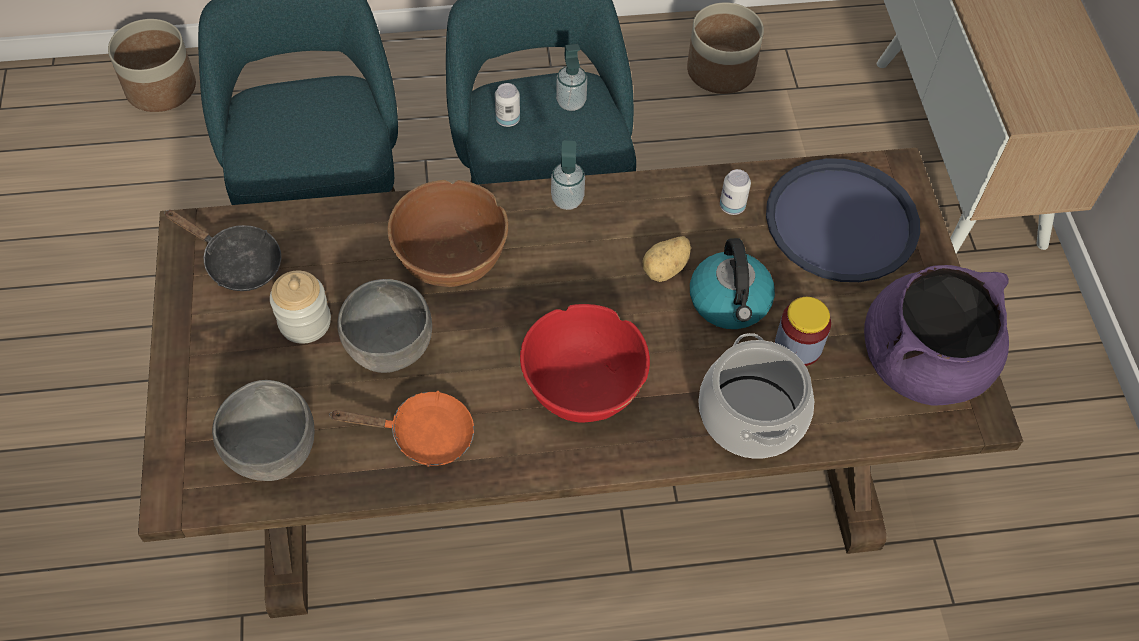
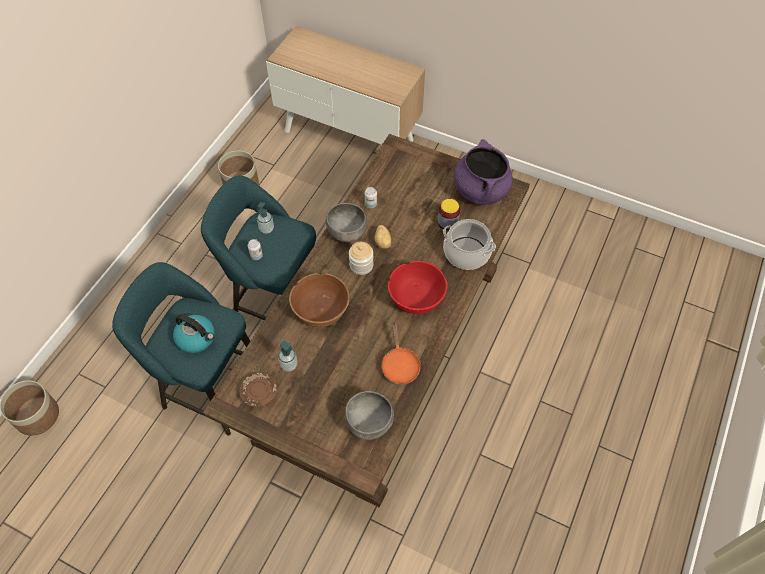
camera: 55 degrees left, 0 degrees up
black frying pan [164,210,281,291] -> brown plate [239,373,277,407]
jar [270,271,331,344] -> jar moved to [349,242,374,275]
orange frying pan [329,391,474,466] -> orange frying pan turned 135 degrees clockwise [381,322,421,385]
grey bowl [337,279,432,373] -> grey bowl moved to [326,203,367,242]
soap dispenser [551,140,585,210] -> soap dispenser moved to [278,340,298,371]
kettle [690,238,775,329] -> kettle moved to [173,314,215,353]
blue tray [766,158,920,282] -> none

